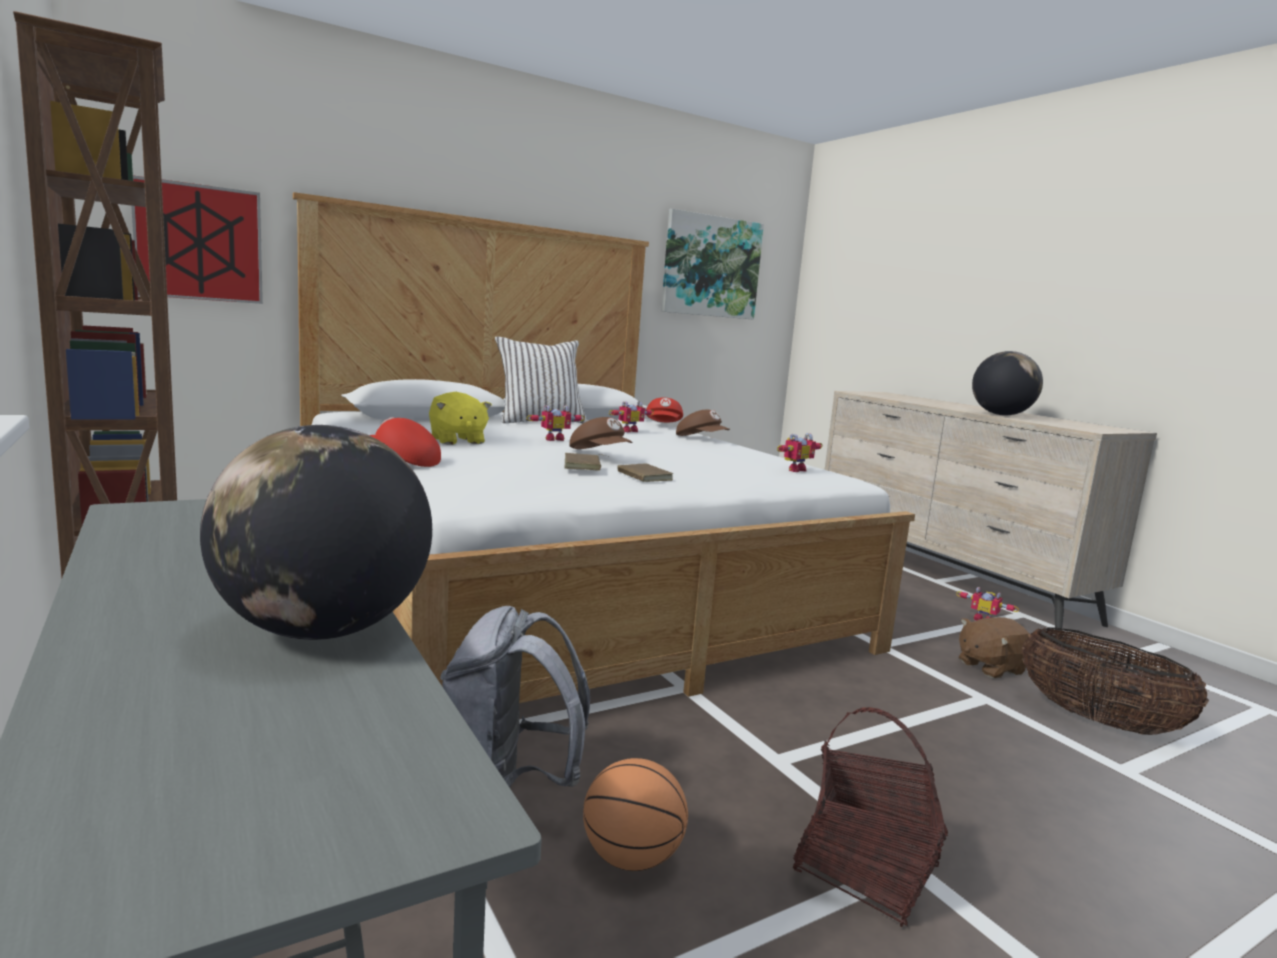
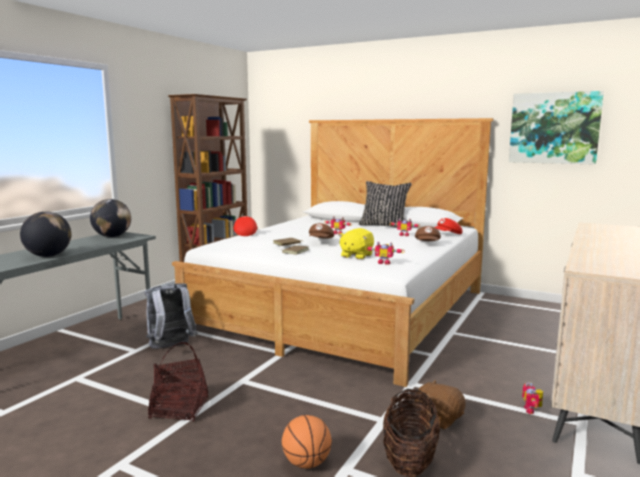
camera: 60 degrees right, 0 degrees up
picture [131,175,263,304] -> none
yellow plush toy [429,392,492,445] -> yellow plush toy moved to [338,228,374,260]
white pillow [495,337,587,423] -> black pillow [359,181,412,228]
basketball [583,758,688,871] -> basketball moved to [281,415,332,468]
globe [972,351,1043,415] -> globe moved to [90,199,131,237]

